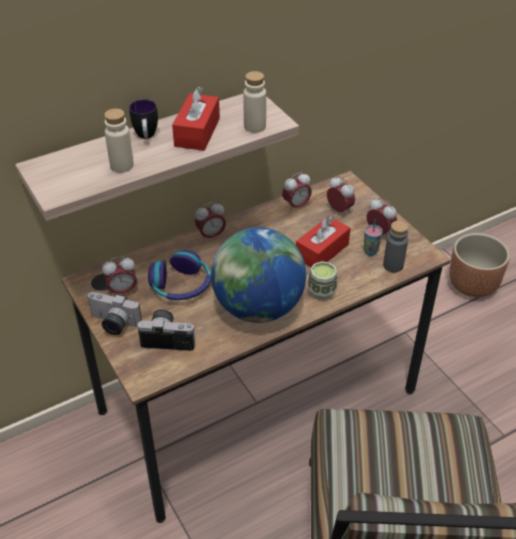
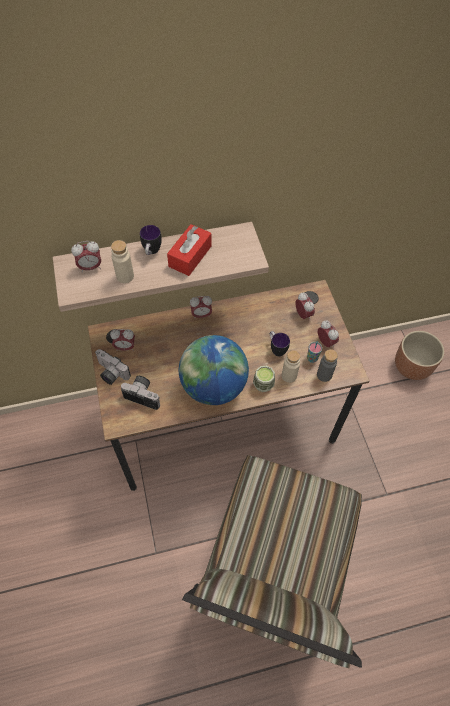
camera: 15 degrees right, 15 degrees up
headphones [148,250,211,300] -> none
beige bottle [243,71,266,133] -> beige bottle moved to [282,350,300,383]
alarm clock [282,172,312,212] -> alarm clock moved to [71,241,101,273]
red tissue box [296,216,350,267] -> mug [270,331,290,356]

